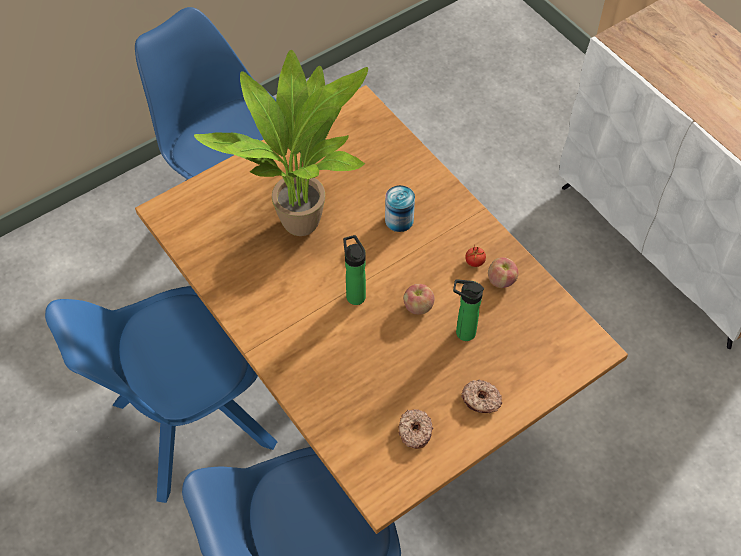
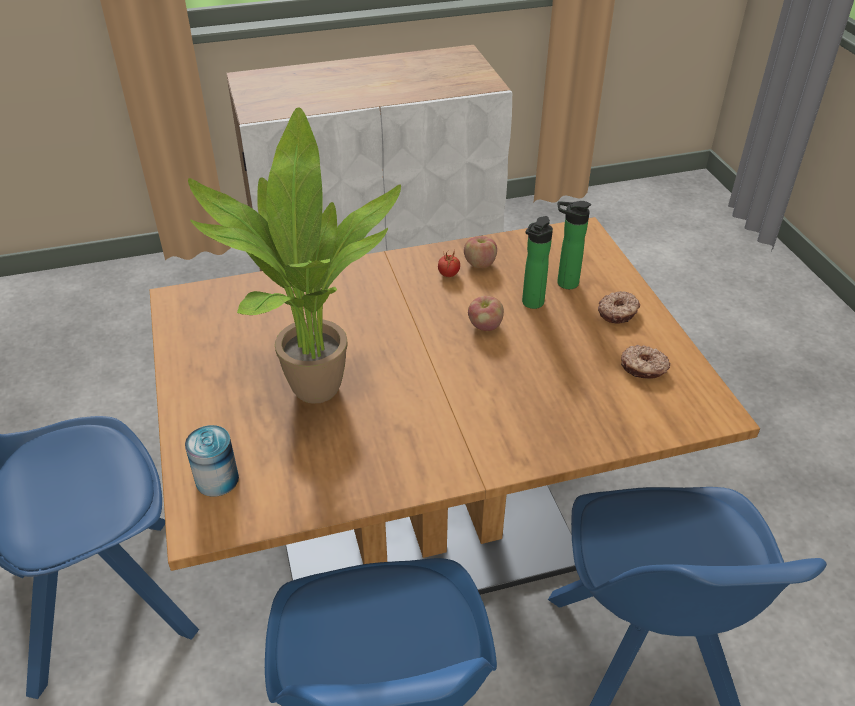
camera: 70 degrees left, 15 degrees down
bottle [343,235,366,305] -> bottle moved to [557,201,591,289]
can [385,185,415,232] -> can moved to [185,425,239,497]

